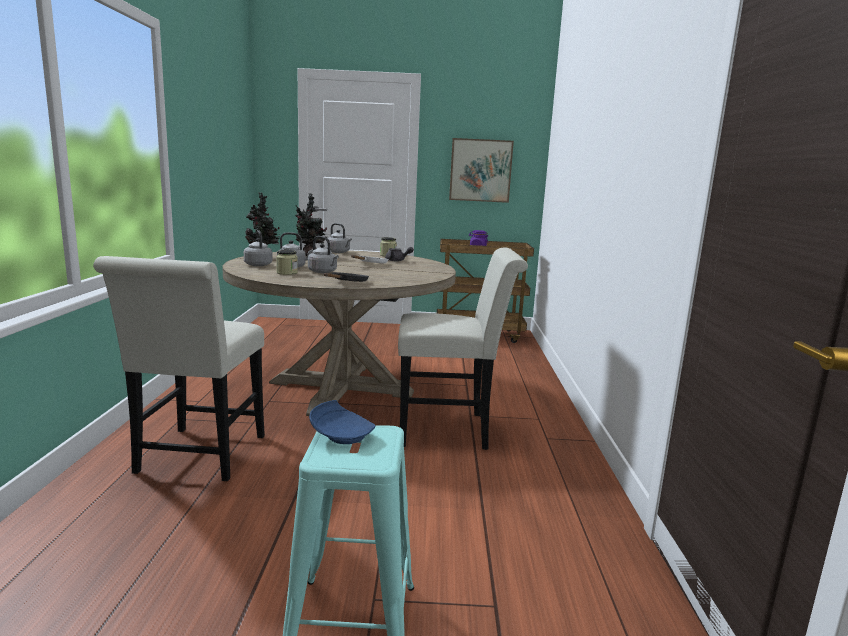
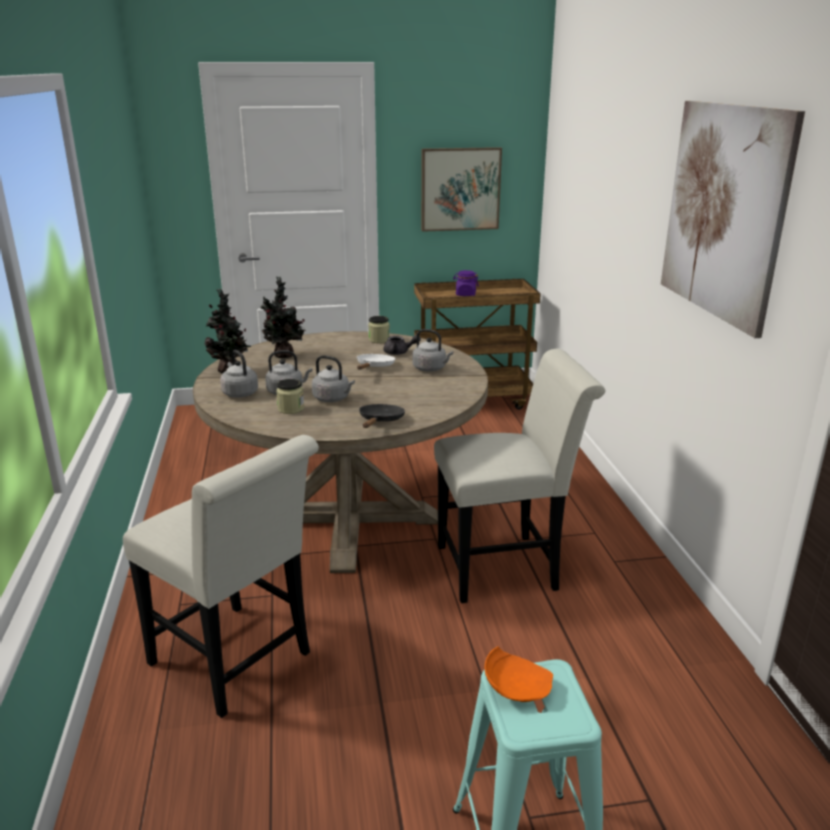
camera: 10 degrees left, 10 degrees up
white chair [93,256,265,481] -> white chair turned 45 degrees counterclockwise [123,435,319,718]
blue plate [309,400,376,444] -> orange plate [485,647,553,702]
grey kettle [327,223,352,253] -> grey kettle moved to [412,329,453,372]
none -> picture [661,101,805,338]

